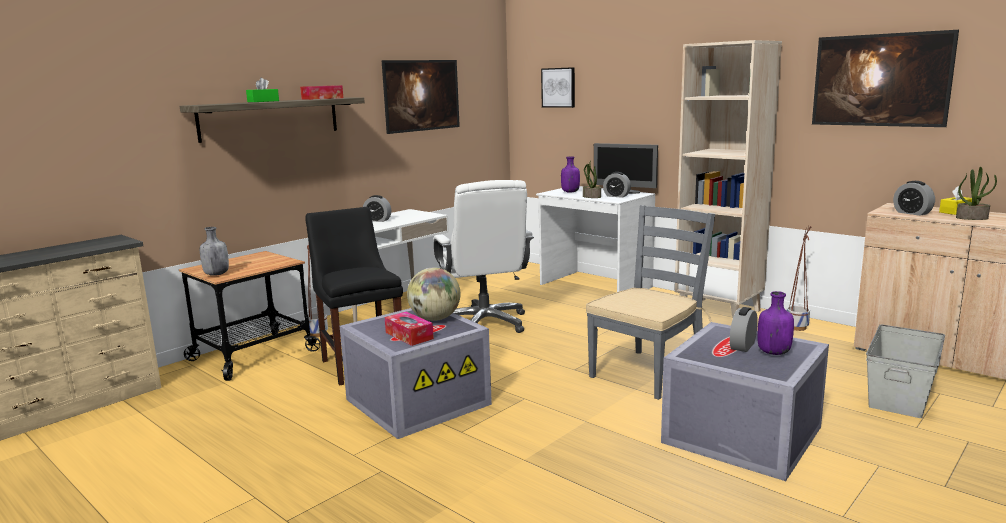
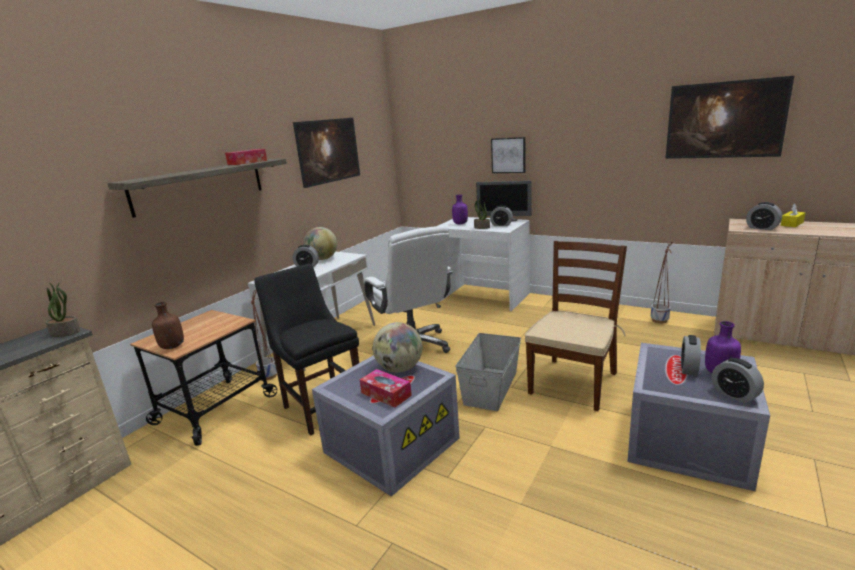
camera: 10 degrees left, 5 degrees up
grey bottle [200,227,229,276] -> brown bottle [152,302,184,349]
green tissue box [246,78,279,102] -> none
picture [541,67,575,108] -> picture moved to [491,137,526,173]
grey chair [586,205,715,400] -> brown chair [525,241,627,411]
beige bookcase [675,40,782,319] -> none
grey storage box [866,324,945,418] -> grey storage box moved to [455,333,521,411]
potted plant [956,167,997,220] -> potted plant moved to [45,282,81,337]
none -> globe [304,227,337,260]
none -> alarm clock [712,358,764,403]

